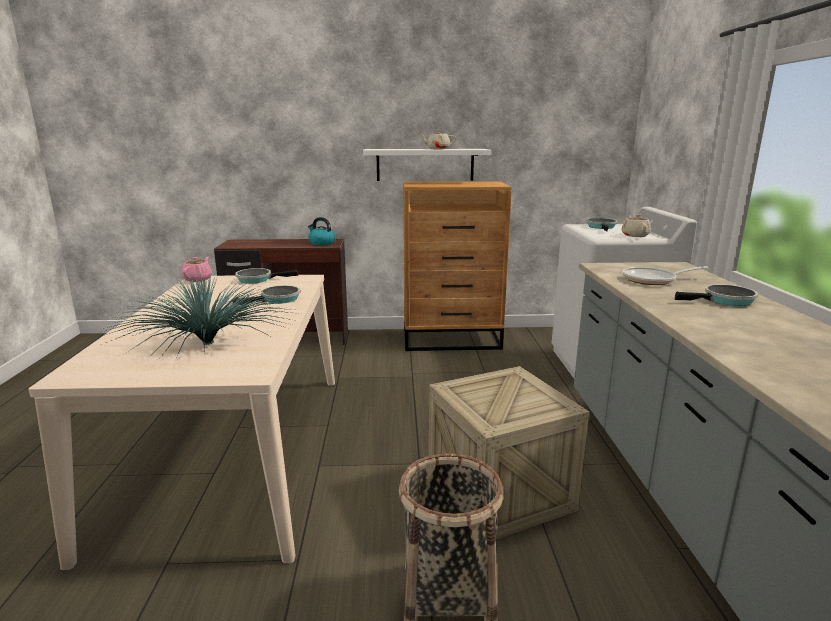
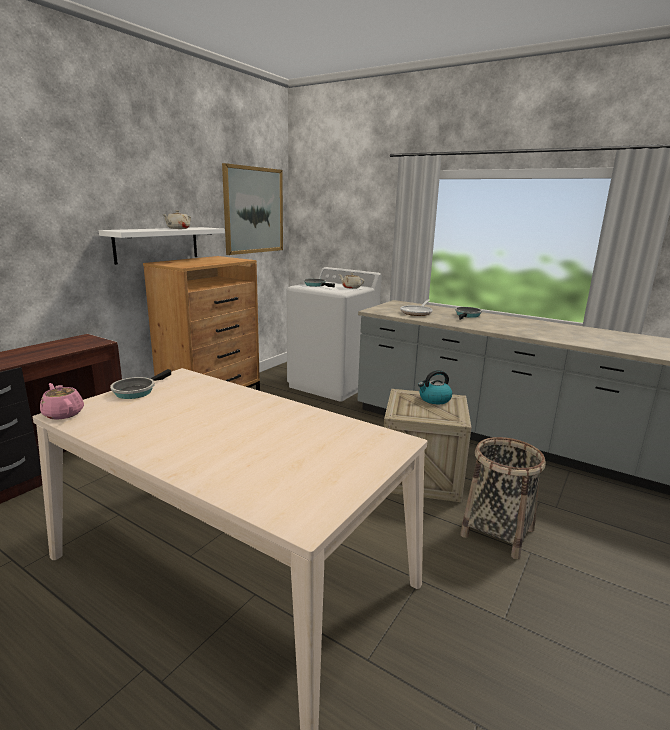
camera: 55 degrees left, 0 degrees up
potted plant [101,273,297,355] -> none
frying pan [233,285,300,305] -> none
kettle [308,217,336,245] -> kettle moved to [418,370,452,404]
none -> picture [222,163,283,255]

